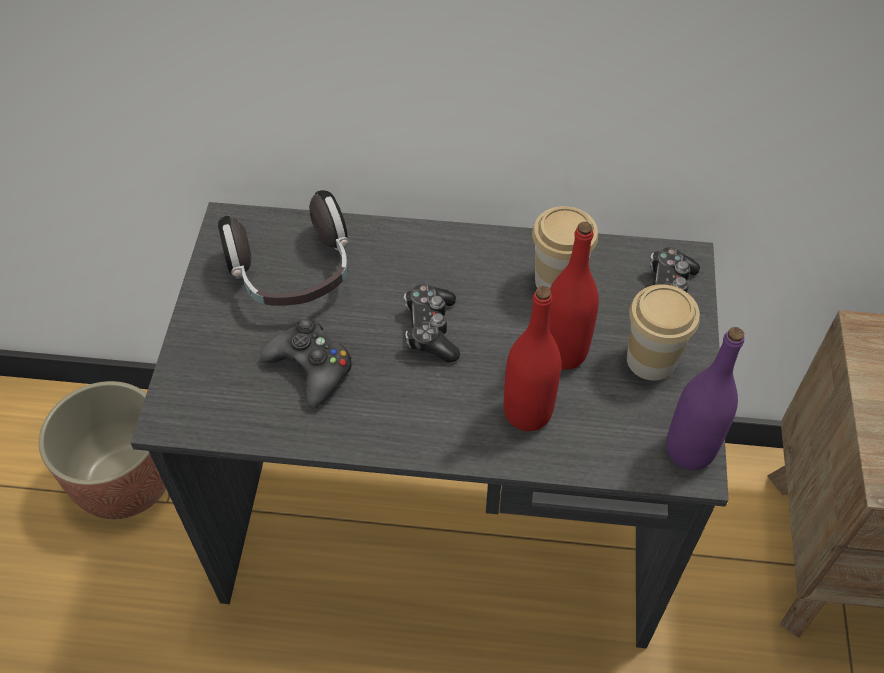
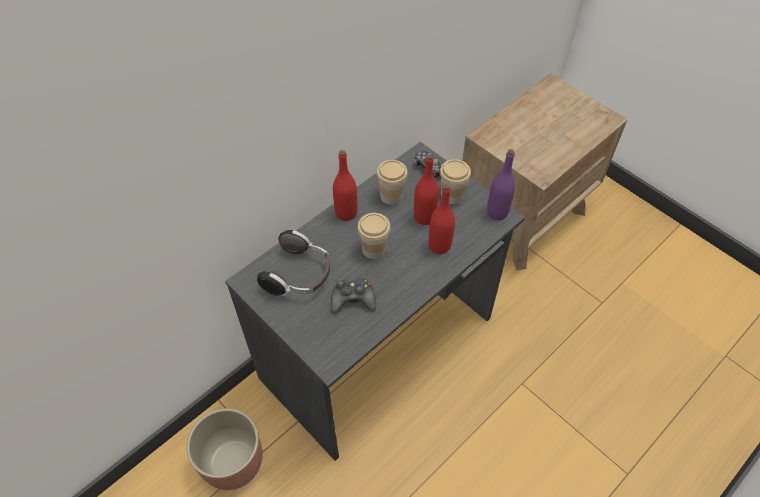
camera: 50 degrees left, 0 degrees up
game controller [404,284,460,363] -> cup [357,213,391,259]
none -> red bottle [333,150,357,221]

